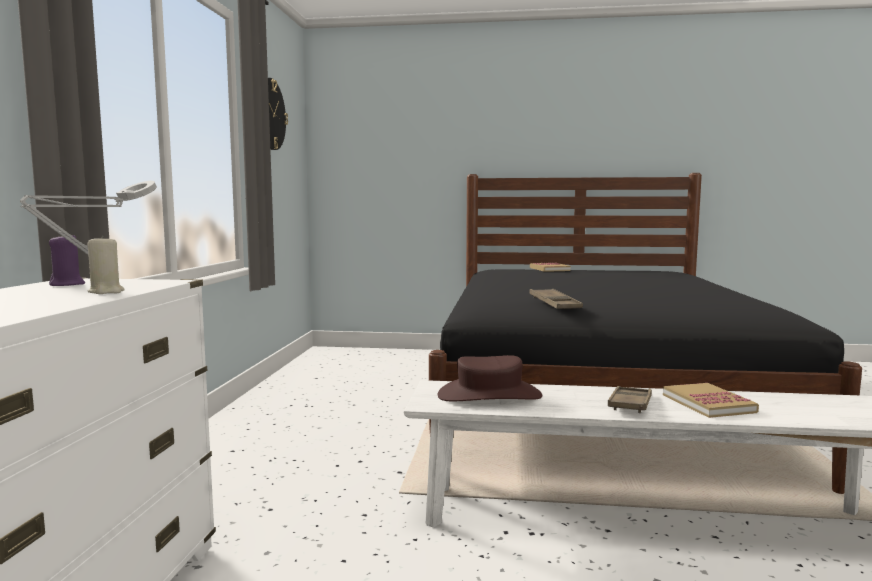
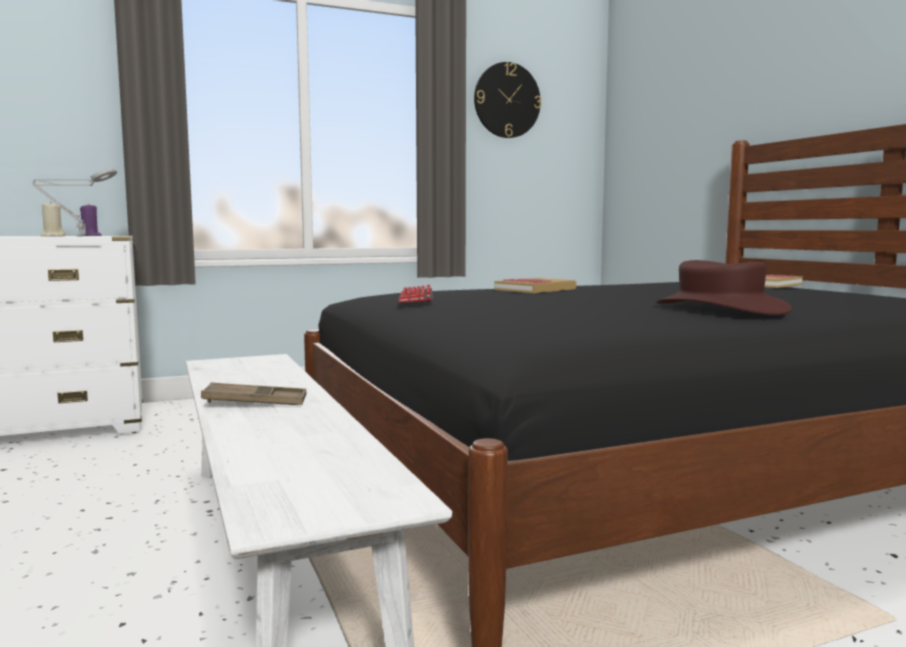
camera: 60 degrees right, 0 degrees up
brown hat [438,355,542,401] -> brown hat moved to [657,260,792,315]
brown tray [529,289,583,309] -> keyboard [398,285,432,303]
book [663,383,759,418] -> book moved to [494,278,576,293]

